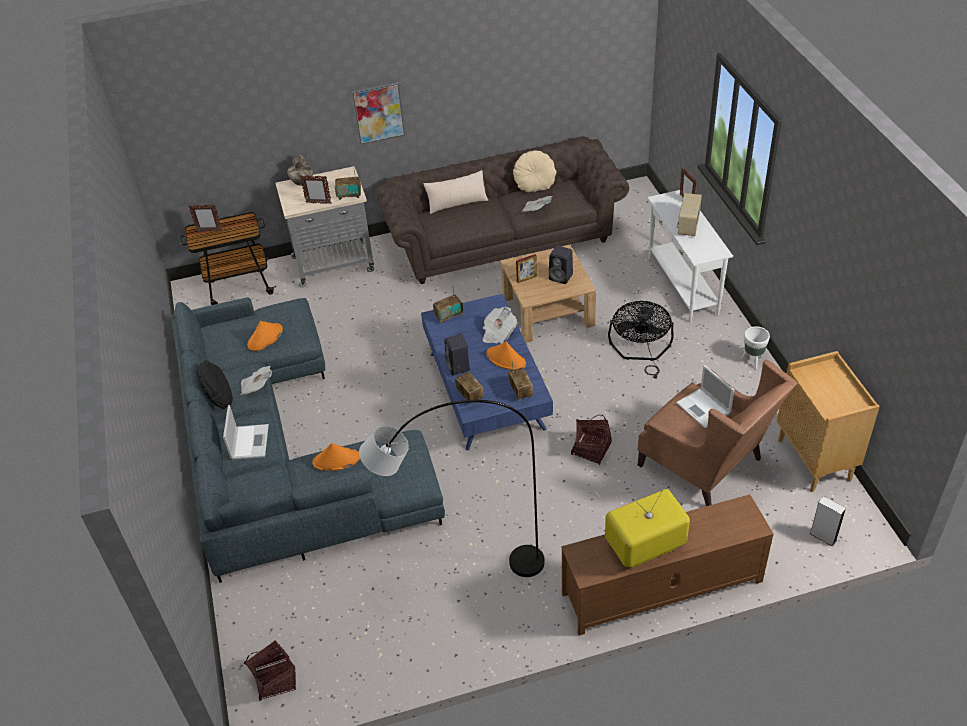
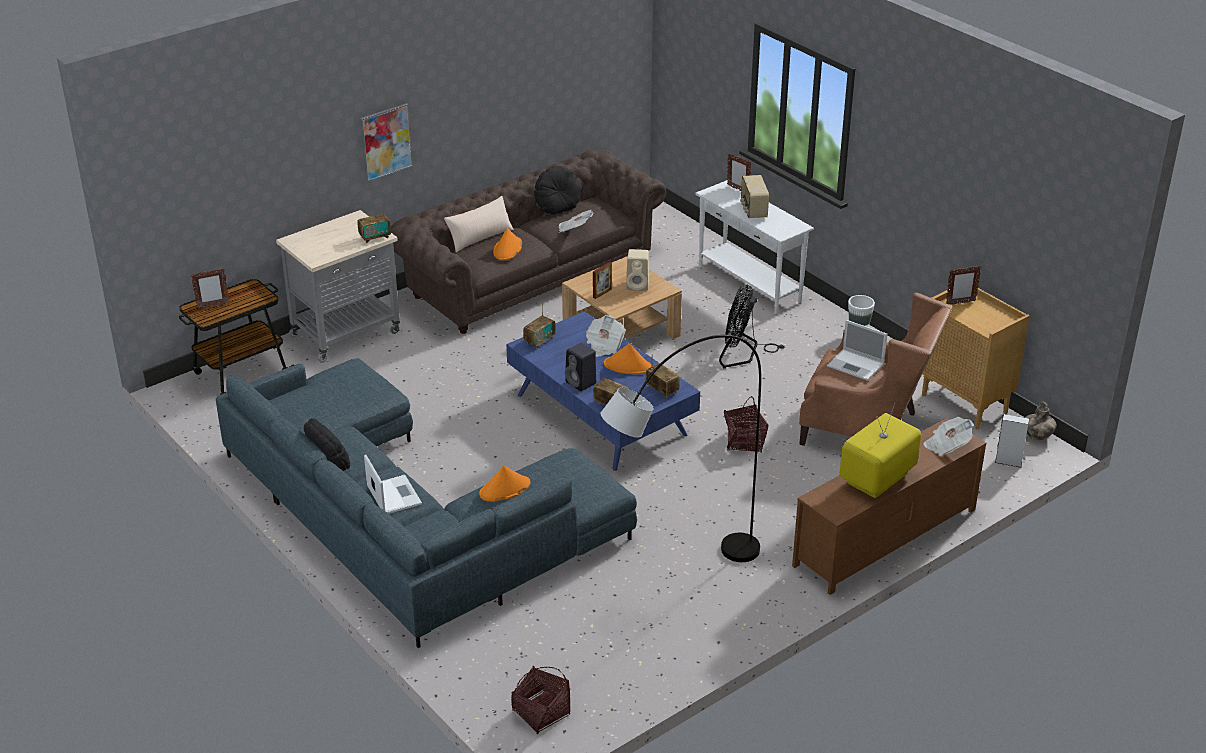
camera: 25 degrees left, 10 degrees down
newspaper [241,366,272,395] -> newspaper moved to [924,417,974,456]
orange hat [247,321,283,351] -> orange hat moved to [493,228,522,260]
vase [287,155,313,186] -> vase moved to [1025,402,1057,440]
picture frame [300,176,332,204] -> picture frame moved to [946,266,981,304]
beige pillow [513,150,557,192] -> black pillow [534,166,581,215]
black speaker [549,245,573,284] -> beige speaker [626,249,649,291]
black fan [608,301,674,379] -> black fan turned 60 degrees counterclockwise [719,284,785,369]

